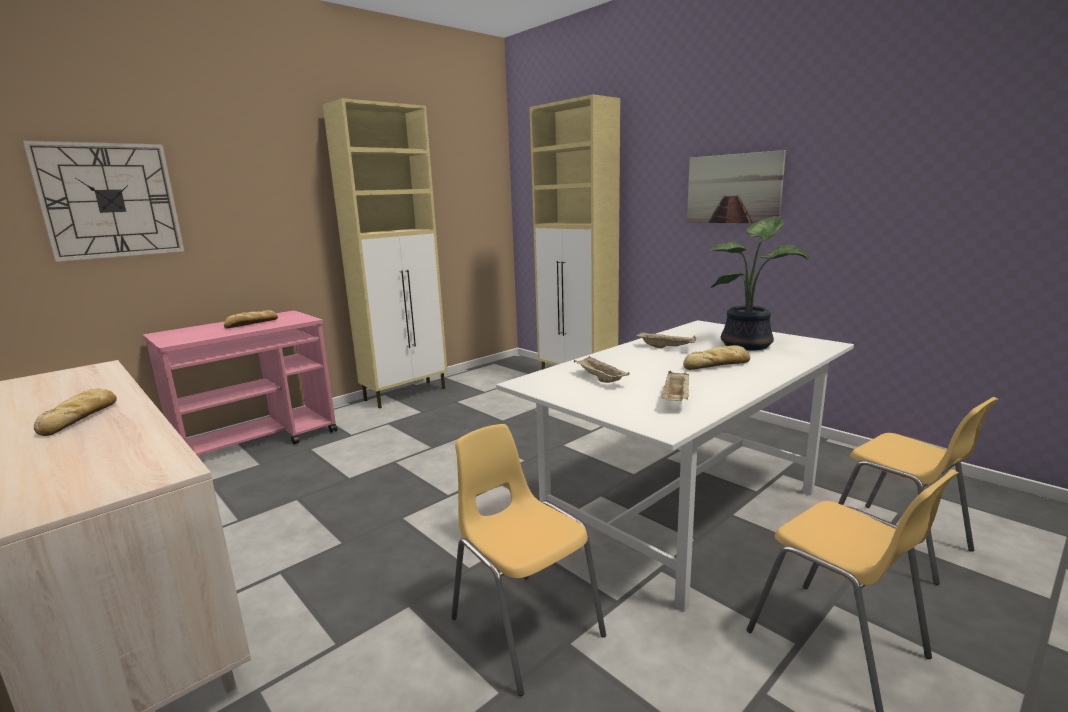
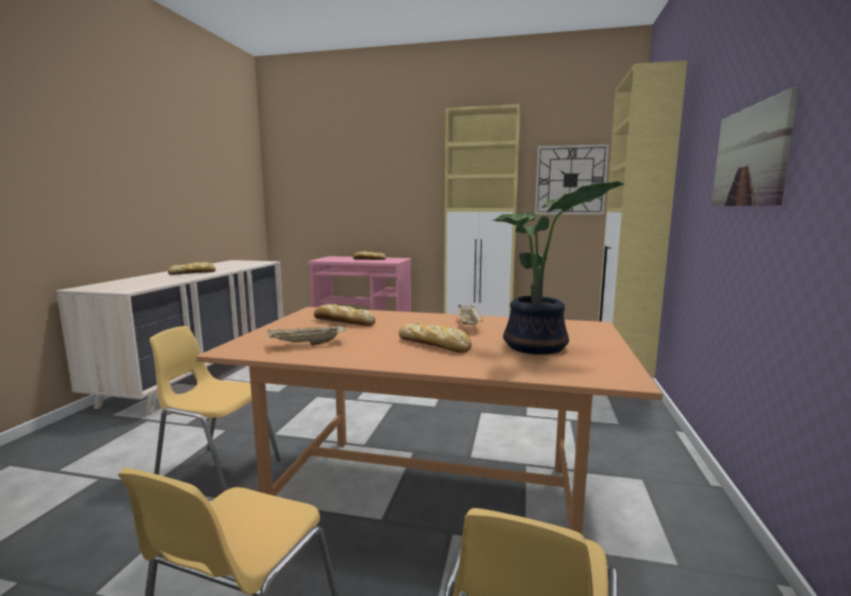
camera: 55 degrees right, 5 degrees down
wall clock [23,141,184,262] -> wall clock moved to [535,144,609,215]
yellow chair [451,424,606,696] -> yellow chair turned 90 degrees counterclockwise [150,326,281,492]
white dining table [496,320,854,611] -> brown dining table [196,307,663,535]
beige tray [574,356,630,383] -> bread [314,304,375,326]

